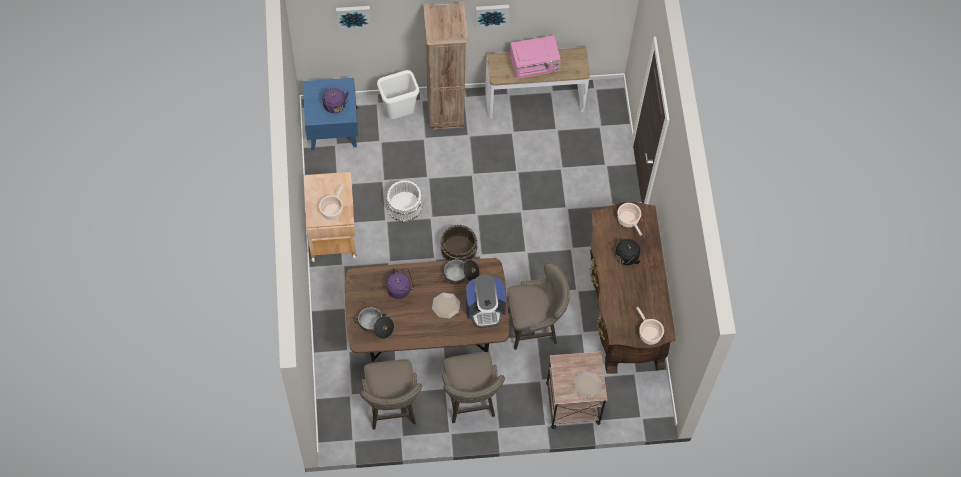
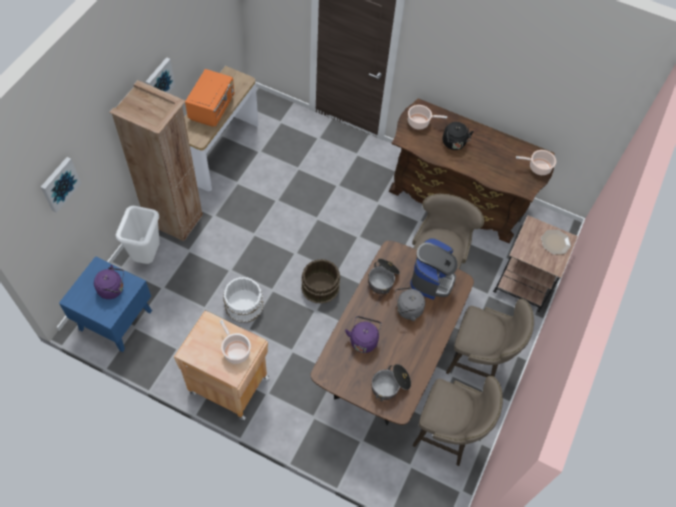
camera: 60 degrees left, 5 degrees down
plate [432,293,460,318] -> grey kettle [395,287,425,321]
pink microwave [510,35,561,79] -> orange microwave [185,69,234,127]

